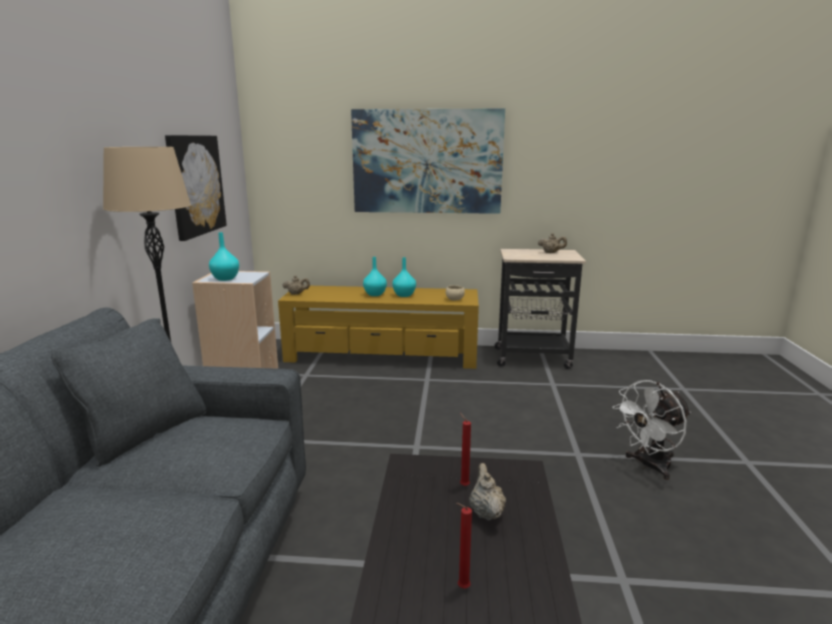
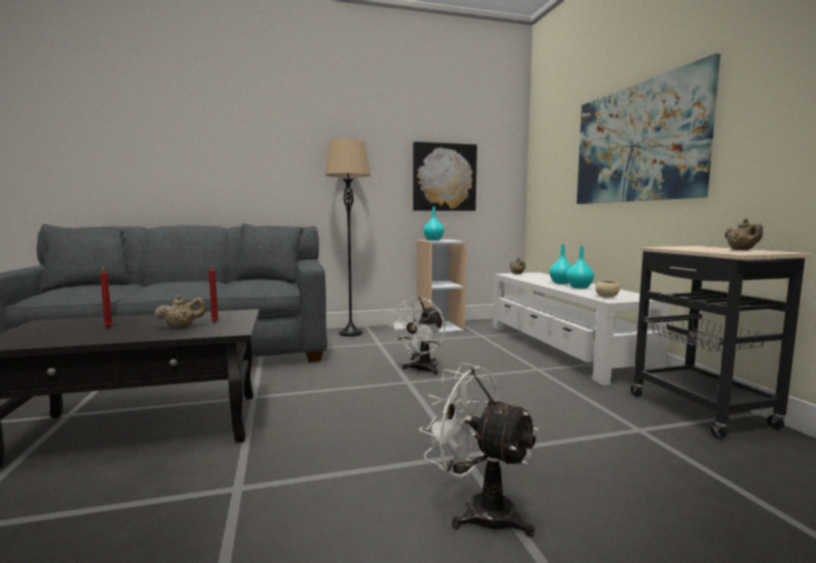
camera: 70 degrees right, 10 degrees down
yellow tv stand [278,286,479,369] -> white tv stand [493,272,671,385]
none -> white fan [388,297,445,375]

